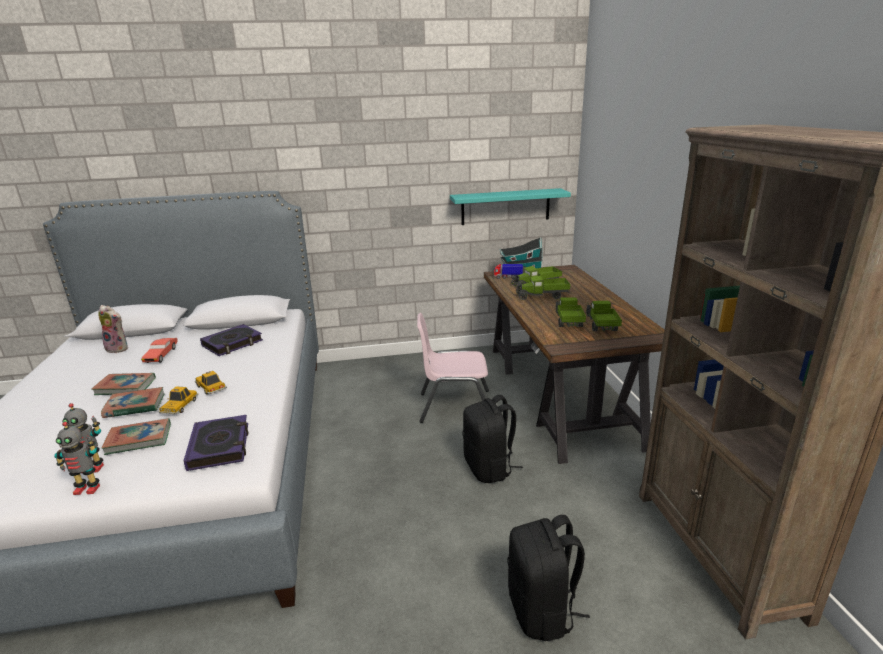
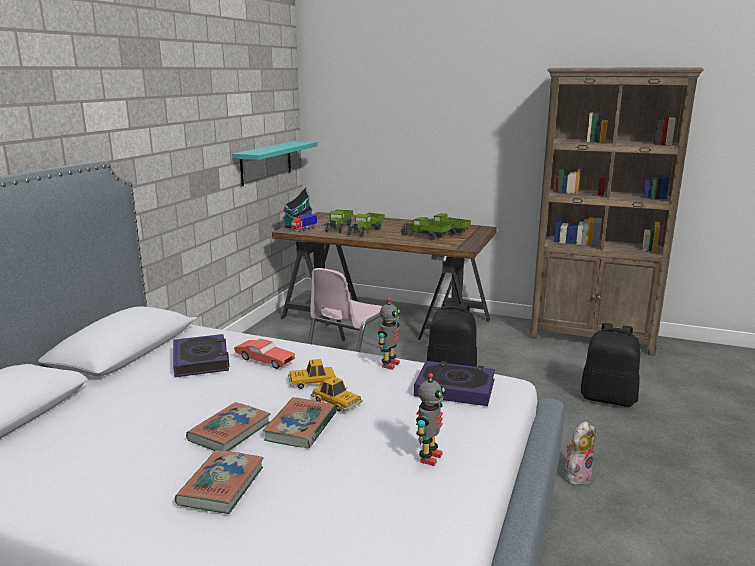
camera: 60 degrees left, 5 degrees down
toy robot [54,422,100,495] -> toy robot moved to [378,298,400,370]
plush toy [98,305,128,353] -> plush toy moved to [565,421,596,485]
book [102,418,171,455] -> book moved to [174,450,264,514]
red toy car [141,338,178,363] -> red toy car moved to [234,339,295,369]

